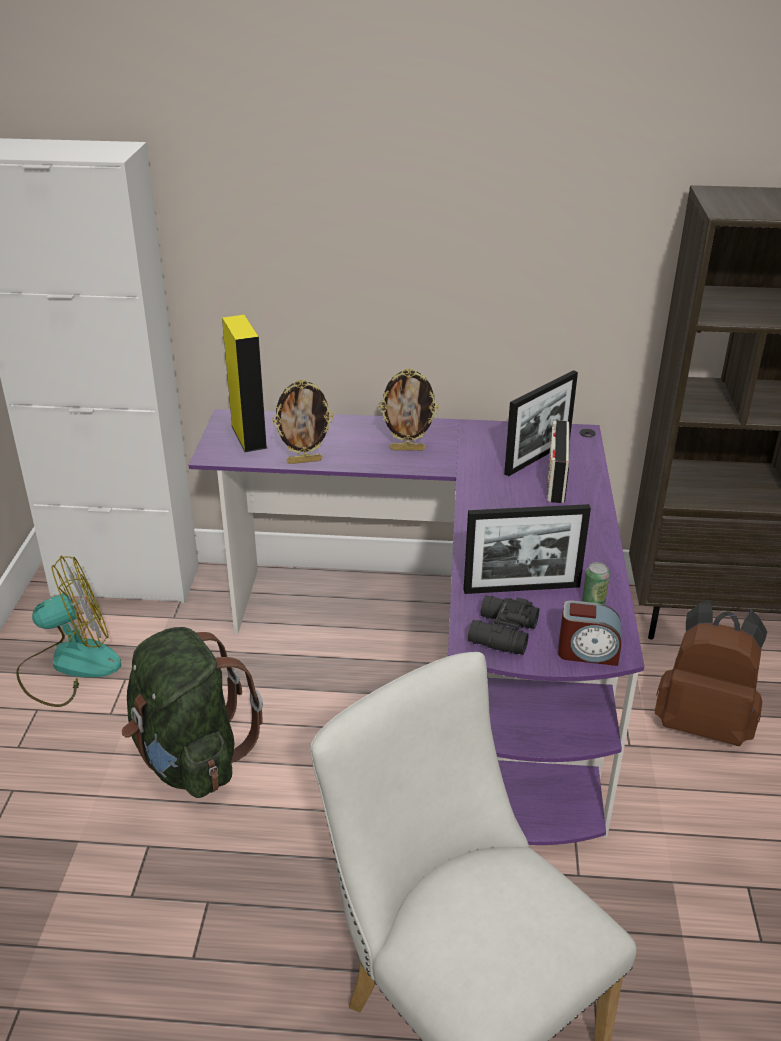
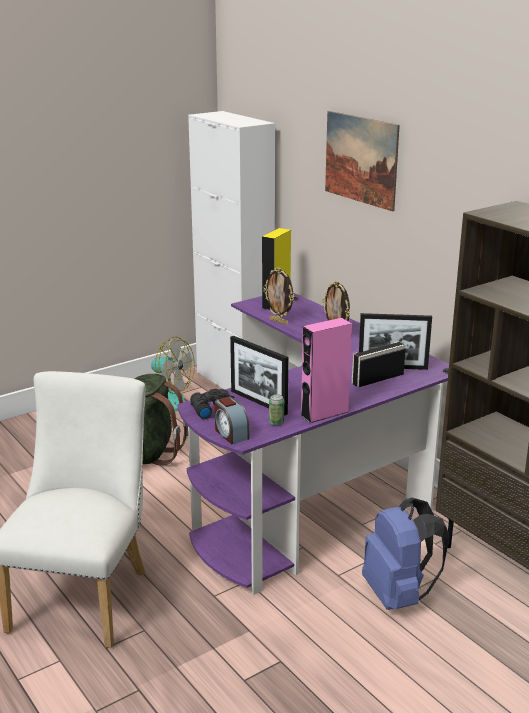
camera: 50 degrees right, 10 degrees down
brown backpack [655,600,767,746] -> blue backpack [362,498,449,610]
none -> pink speaker [300,318,352,423]
none -> picture [325,111,400,212]

